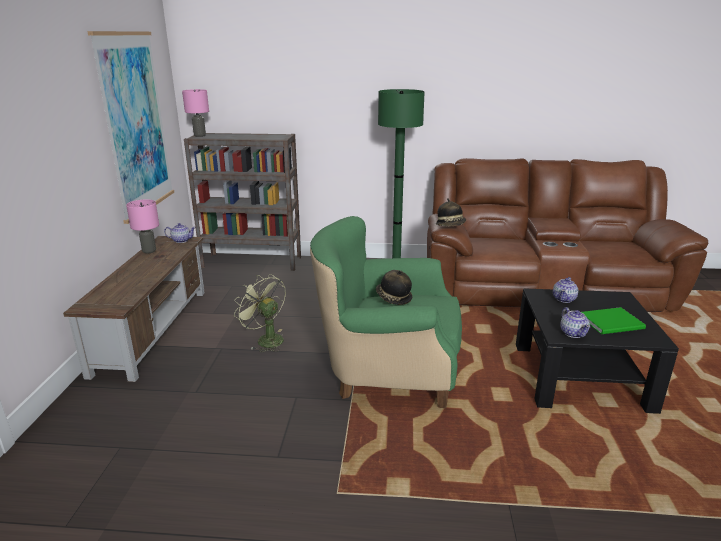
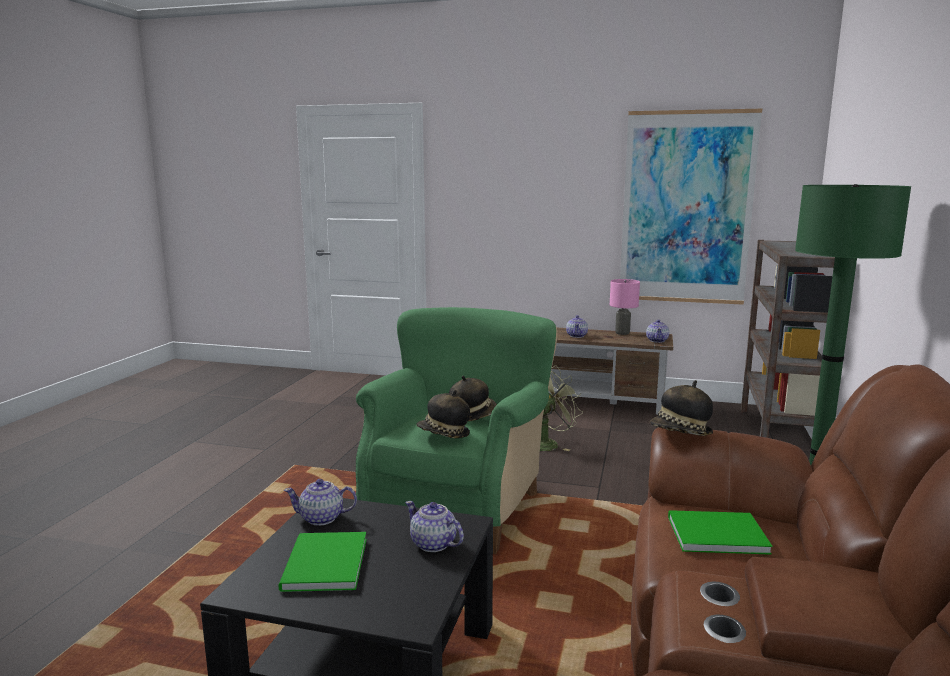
camera: 100 degrees right, 10 degrees down
pink table lamp [182,89,209,137] -> none
none -> hat [417,390,470,438]
none -> teapot [566,315,588,338]
none -> green book [668,510,773,555]

